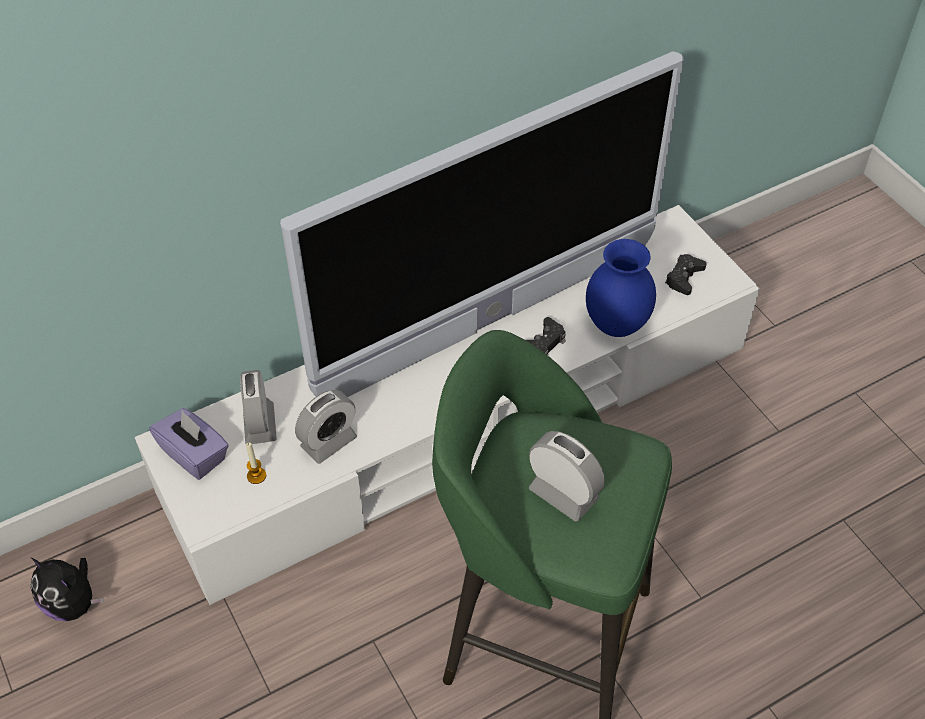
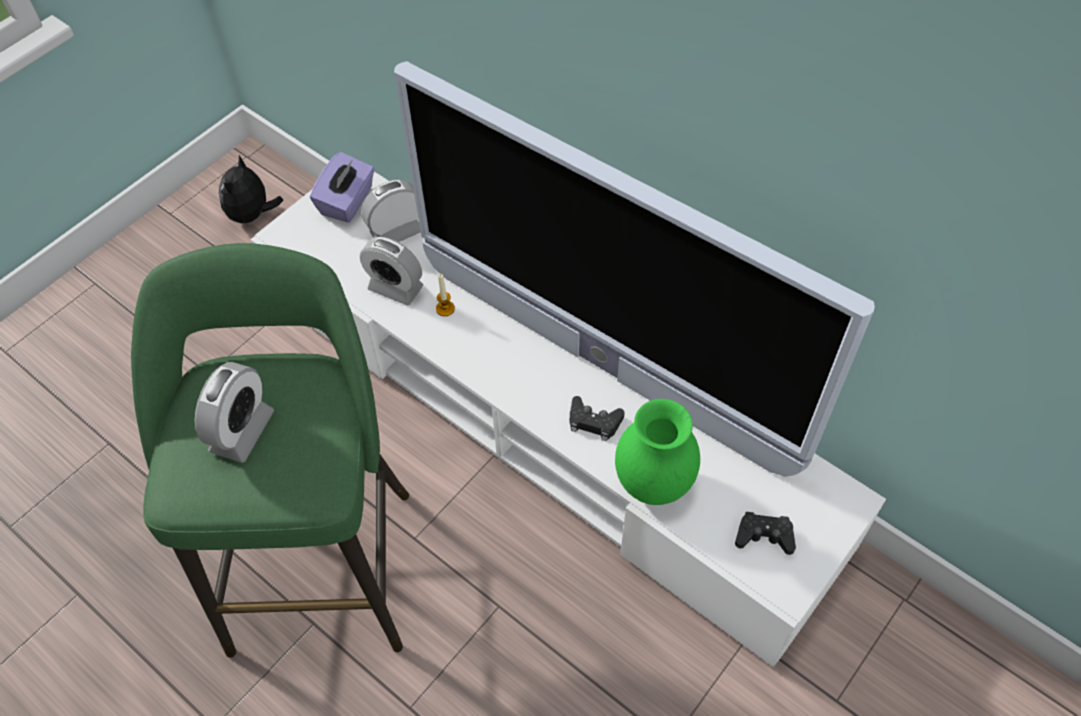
camera: 70 degrees right, 5 degrees up
candle [246,443,266,484] -> candle moved to [436,274,455,316]
blue vase [586,239,656,337] -> green vase [615,399,700,505]

